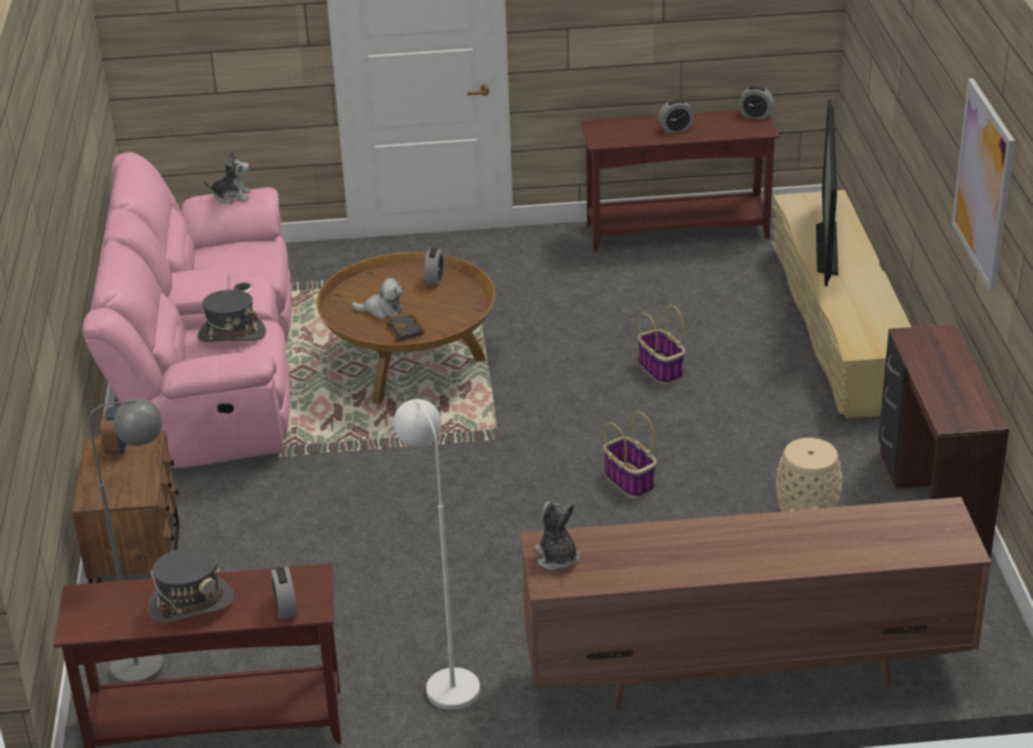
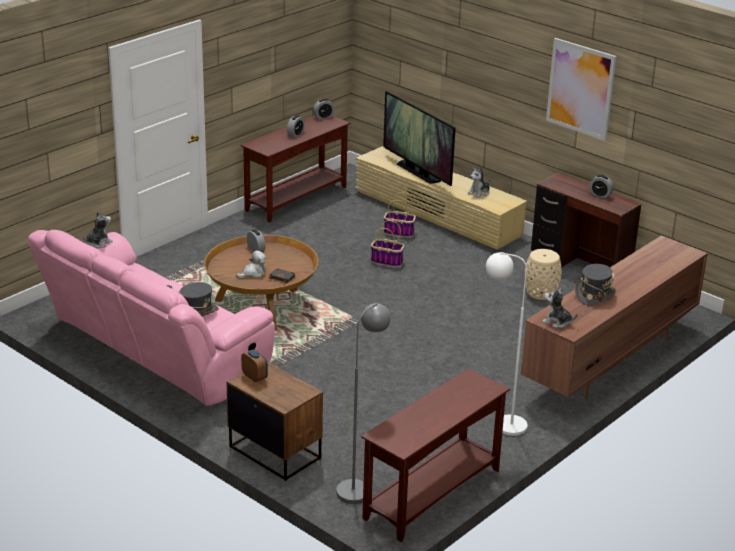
camera: 45 degrees left, 5 degrees down
grey hat [147,547,235,623] -> grey hat moved to [575,264,616,306]
alarm clock [271,567,297,619] -> alarm clock moved to [589,175,614,198]
basket [603,411,657,498] -> basket moved to [384,192,416,238]
none -> plush toy [468,167,490,198]

